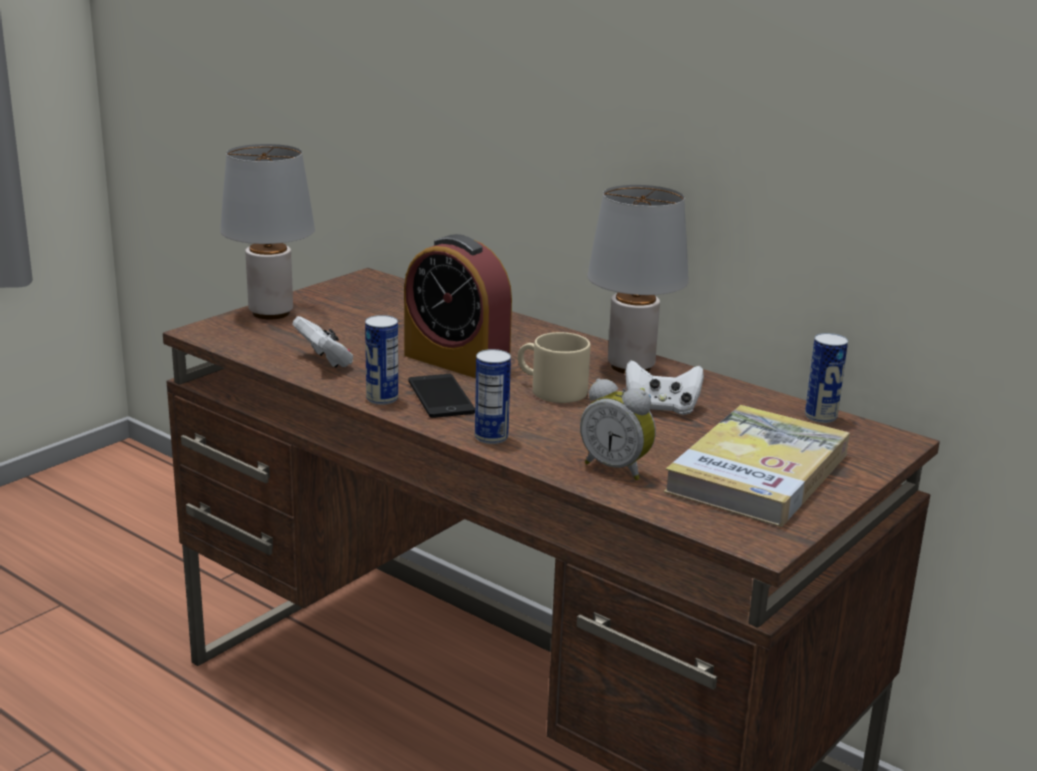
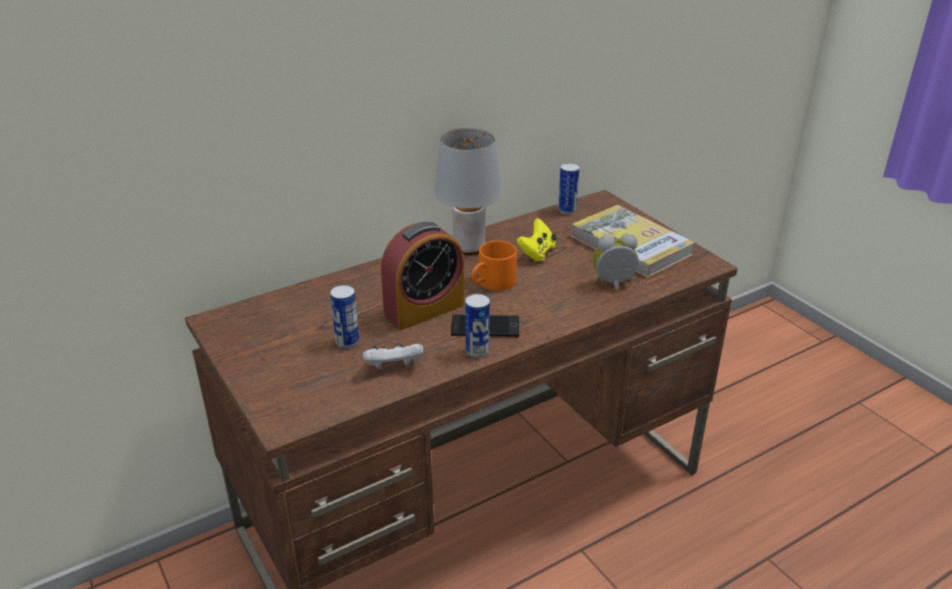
camera: 70 degrees left, 10 degrees up
grey table lamp [220,144,315,320] -> none
can [475,349,511,444] -> can moved to [330,285,359,349]
beige mug [518,332,590,403] -> orange mug [472,241,517,291]
alarm clock [580,379,656,480] -> alarm clock turned 150 degrees counterclockwise [593,234,639,291]
white game controller [625,360,704,415] -> yellow game controller [516,218,557,261]

